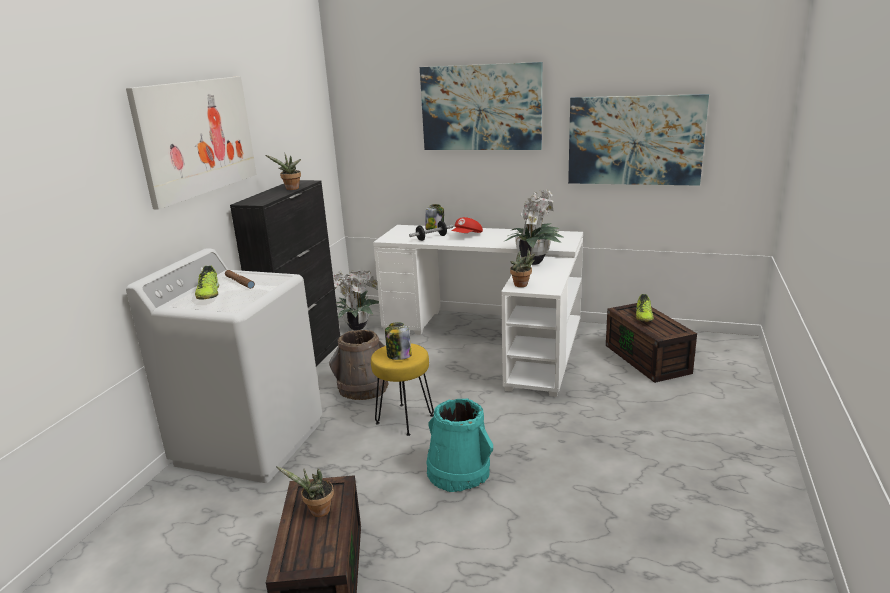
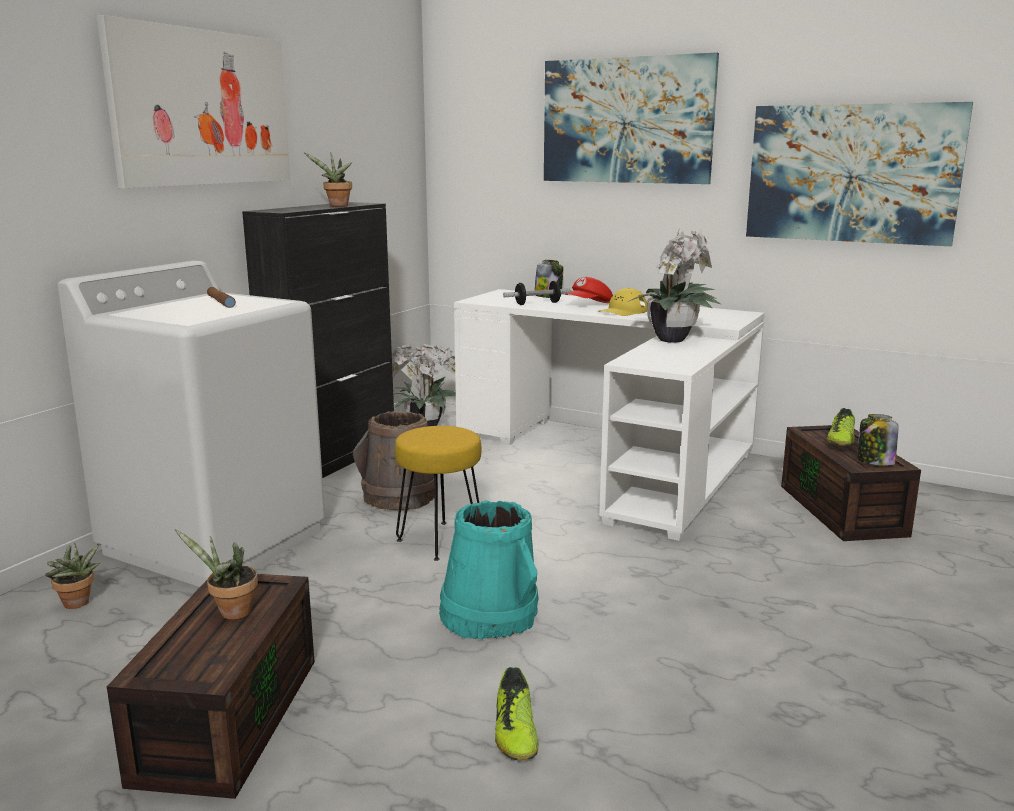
camera: 10 degrees right, 5 degrees down
shoe [195,266,219,300] -> shoe moved to [495,667,539,760]
jar [385,322,412,360] -> jar moved to [857,414,899,466]
potted plant [510,248,535,287] -> potted plant moved to [45,543,100,609]
none -> yellow cap [598,288,647,316]

